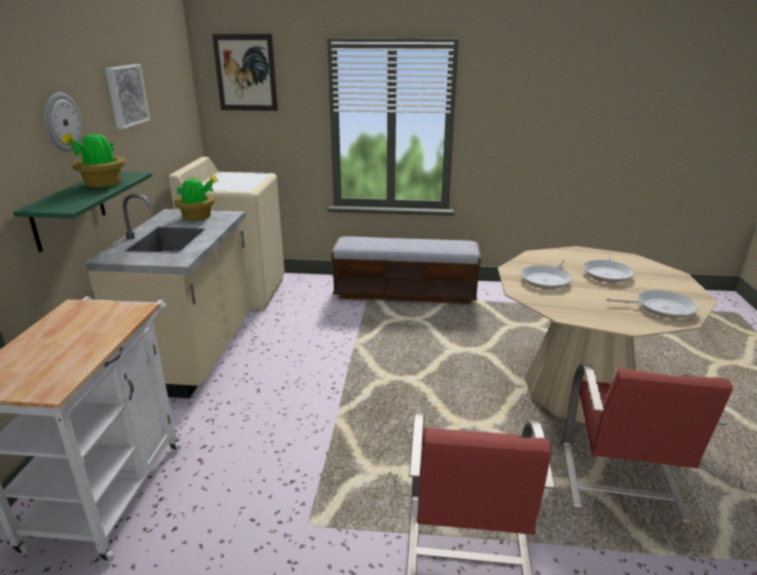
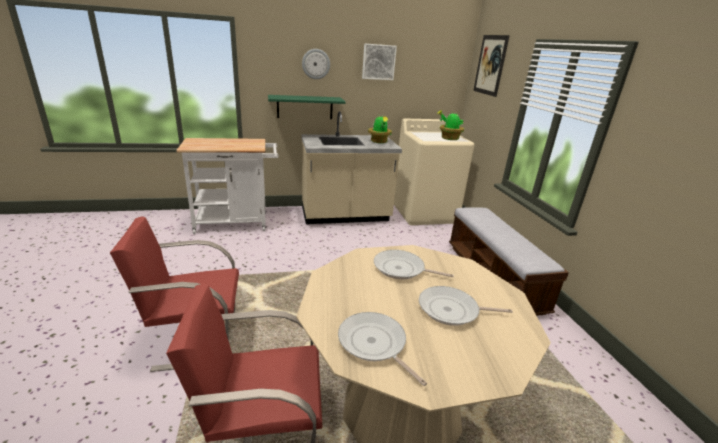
camera: 70 degrees right, 0 degrees up
potted plant [61,129,126,188] -> potted plant moved to [437,110,464,140]
frying pan [606,290,698,319] -> frying pan turned 150 degrees clockwise [338,312,427,386]

